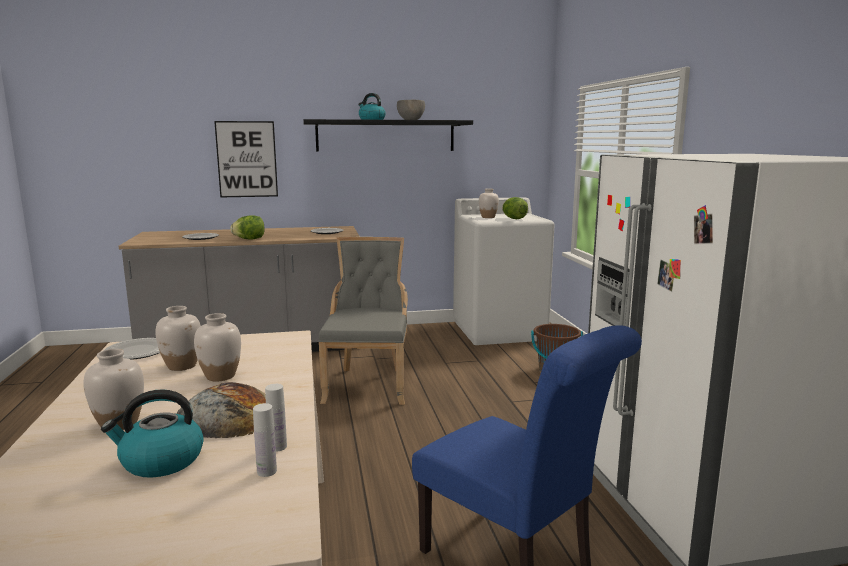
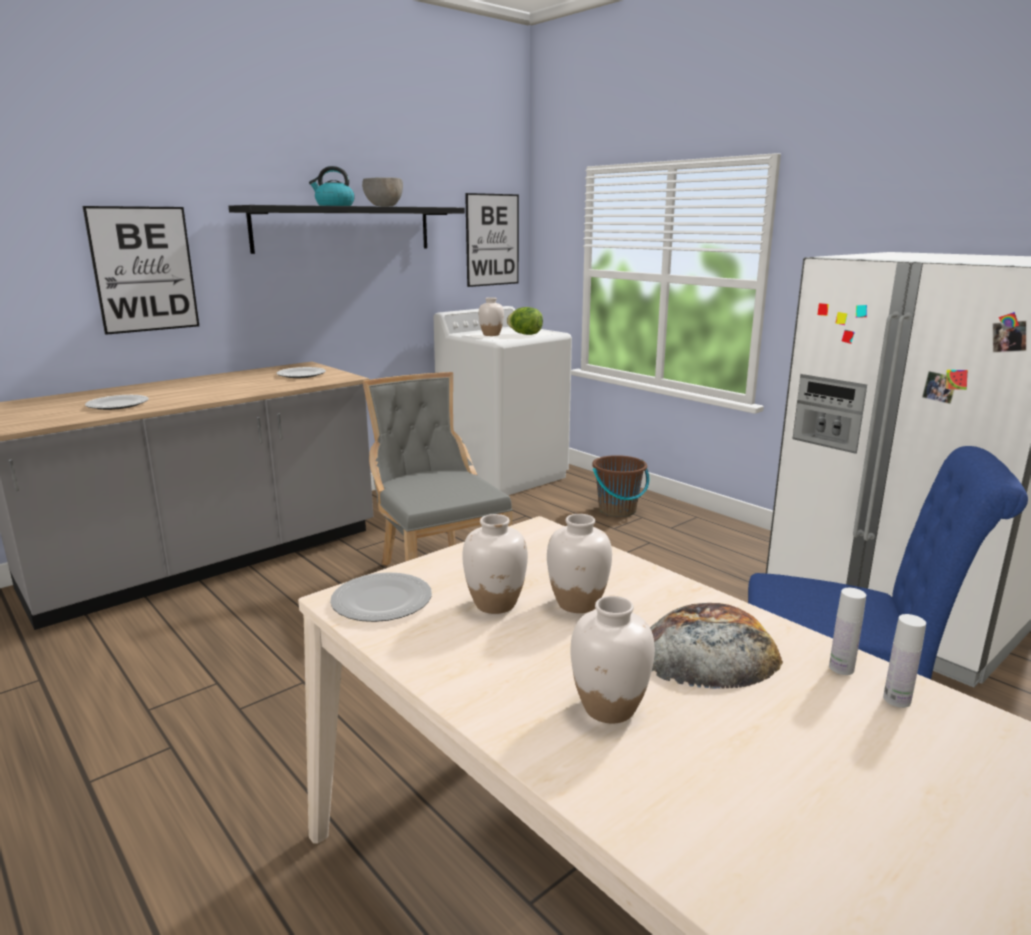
camera: 30 degrees left, 5 degrees up
kettle [101,389,204,478] -> none
lettuce [230,215,265,240] -> none
none -> picture [465,193,519,287]

